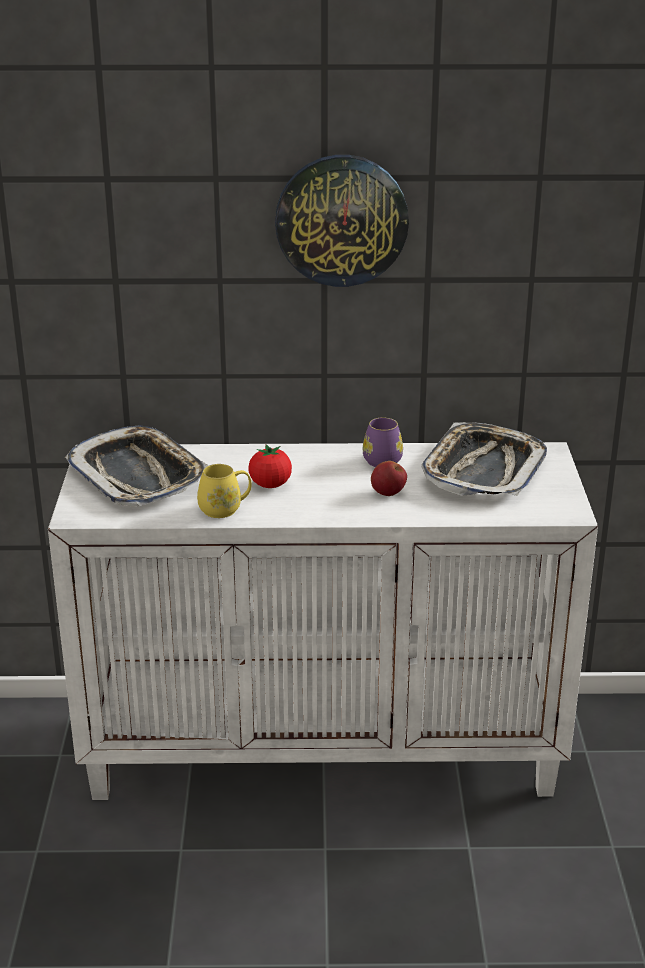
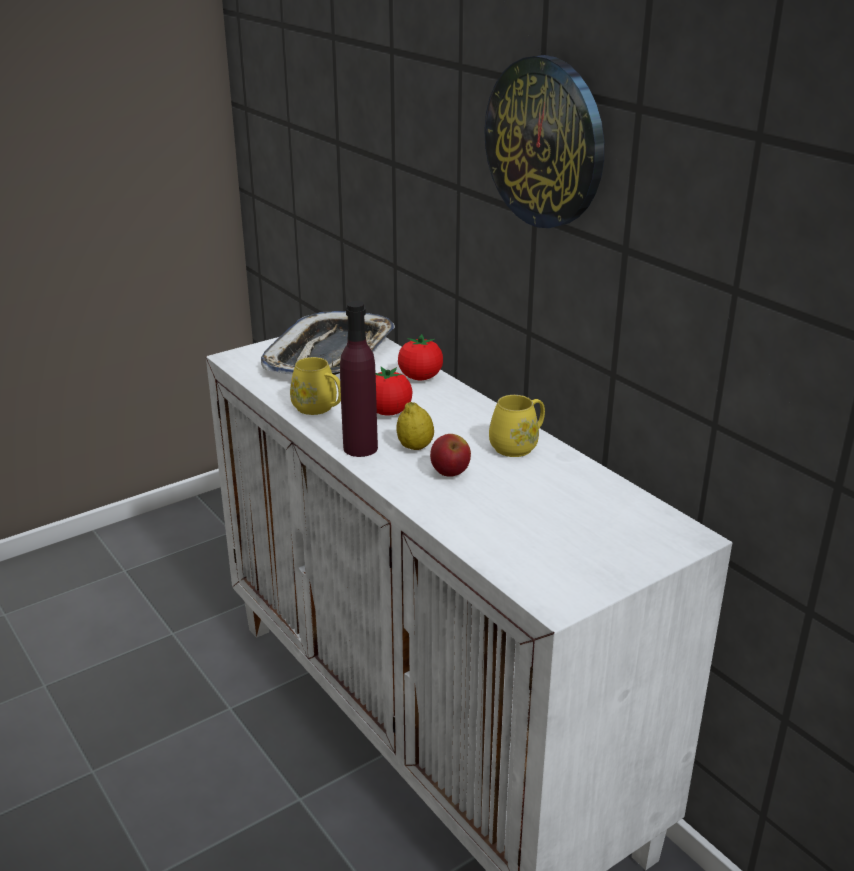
camera: 55 degrees right, 0 degrees up
purple mug [363,417,403,467] -> yellow mug [489,395,545,457]
tray [422,422,547,496] -> none
none -> purple bottle [340,301,378,457]
none -> lemon [396,402,434,450]
none -> tomato [398,334,443,380]

